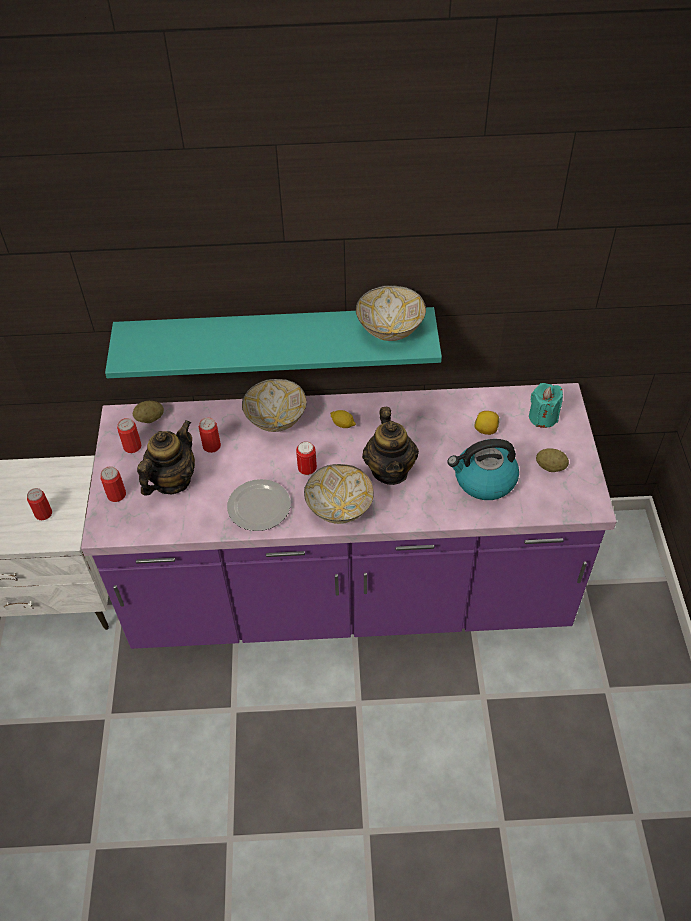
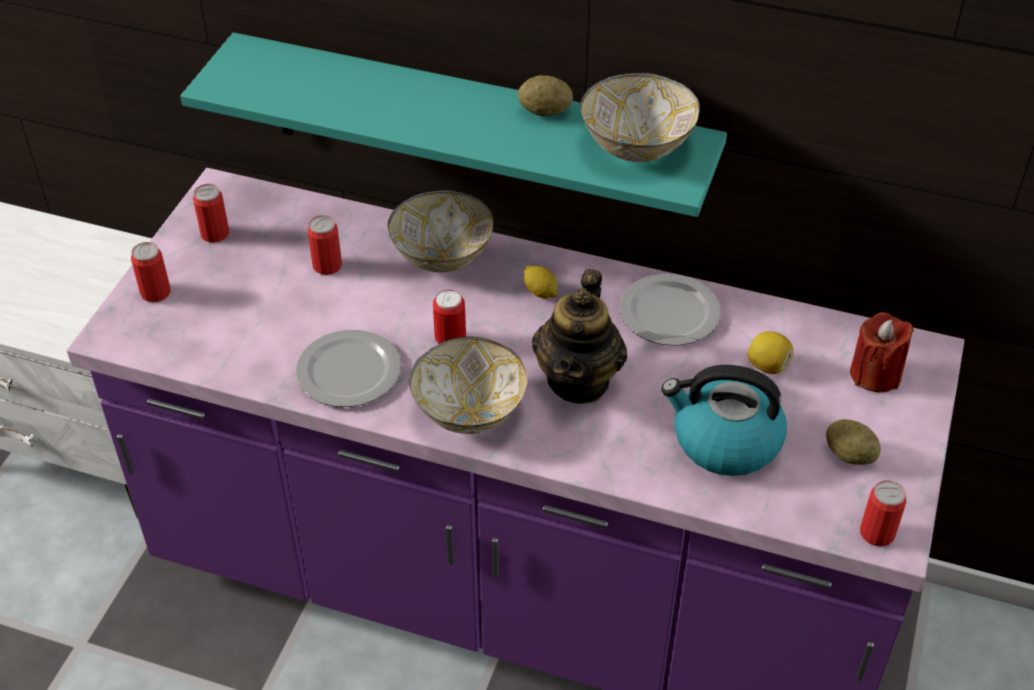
camera: 20 degrees right, 5 degrees down
can [27,488,52,520] -> can moved to [860,480,906,546]
potato [133,401,164,423] -> potato moved to [518,75,573,116]
teapot [137,421,195,496] -> none
turquoise candle [529,383,563,428] -> red candle [850,312,914,393]
none -> plate [620,274,721,346]

